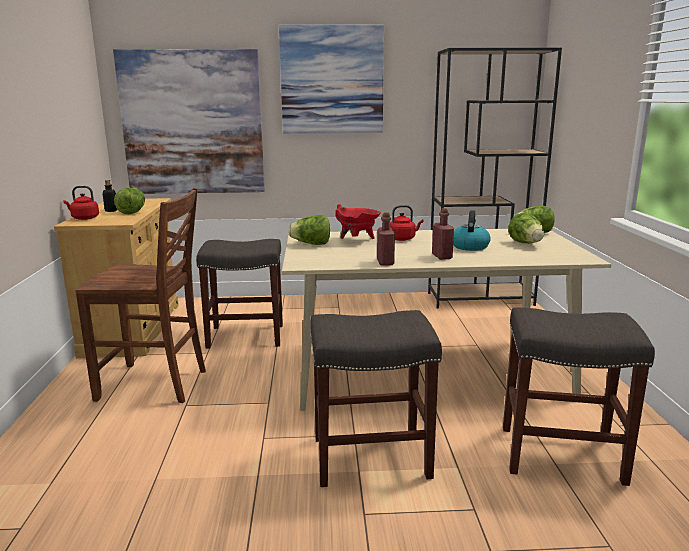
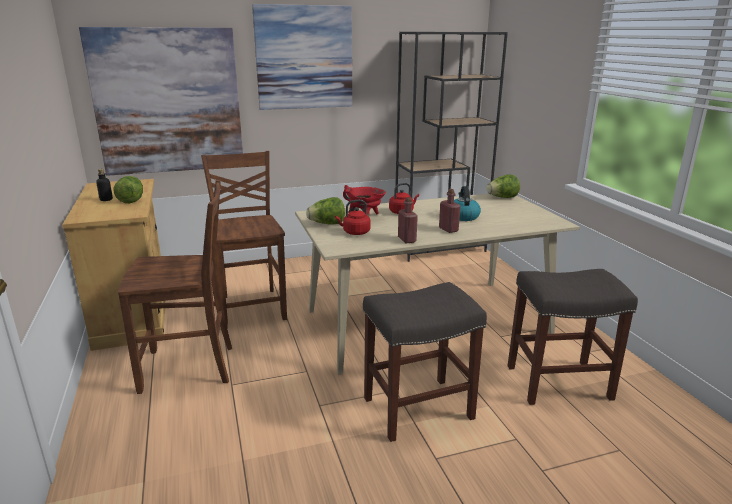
camera: 15 degrees left, 5 degrees up
red kettle [63,186,99,220] -> red kettle moved to [335,200,371,235]
grey stool [196,239,283,349] -> brown chair [201,151,287,327]
lettuce [508,213,544,244] -> none

